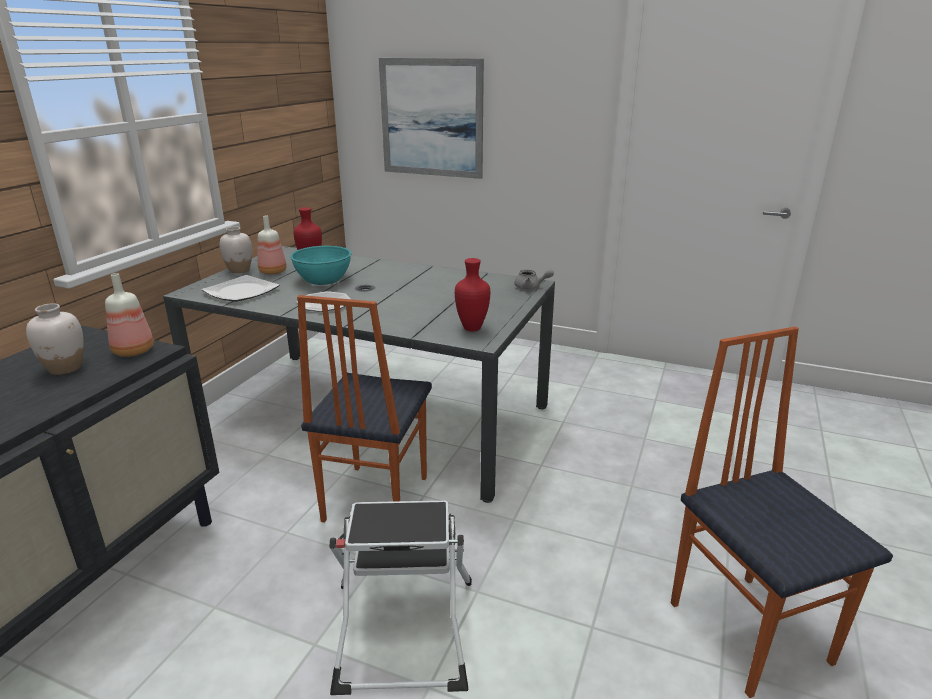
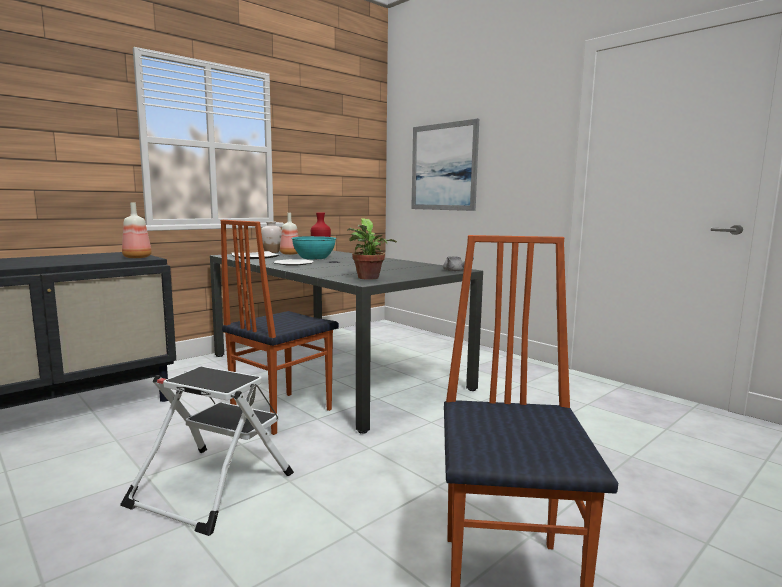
camera: 25 degrees right, 15 degrees down
white vase [26,303,84,375] -> none
red vase [455,258,490,332] -> potted plant [347,218,397,280]

